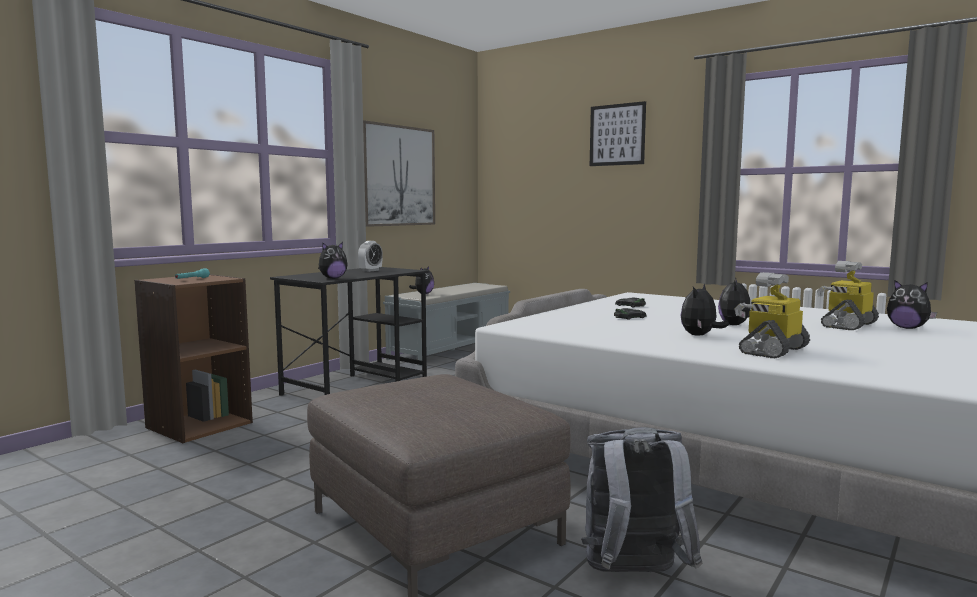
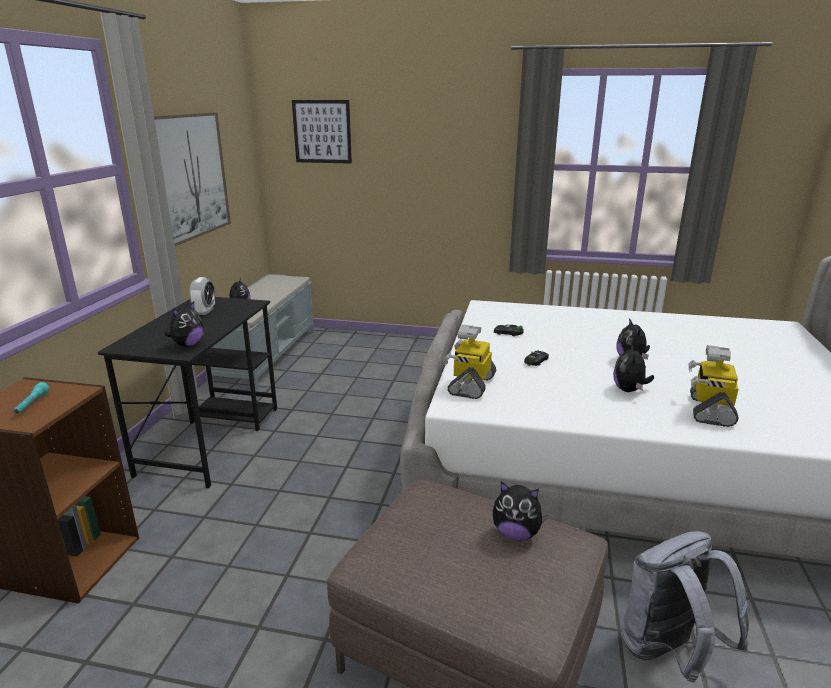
camera: 25 degrees left, 15 degrees up
picture [590,101,646,166] -> picture moved to [292,100,352,164]
toy robot [817,261,879,330] -> toy robot moved to [443,325,496,399]
plush toy [887,280,937,329] -> plush toy moved to [493,481,548,541]

